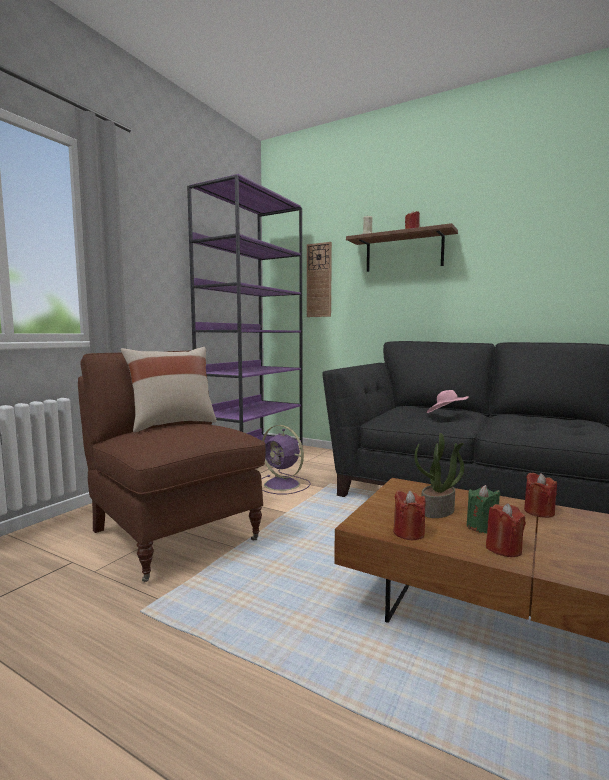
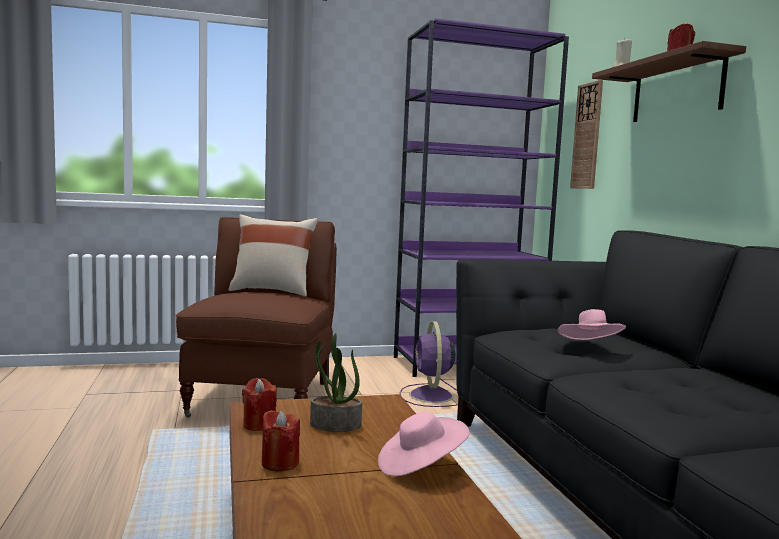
camera: 45 degrees right, 0 degrees up
green candle [467,485,501,533] -> none
red candle [524,473,557,518] -> pink hat [378,412,470,476]

